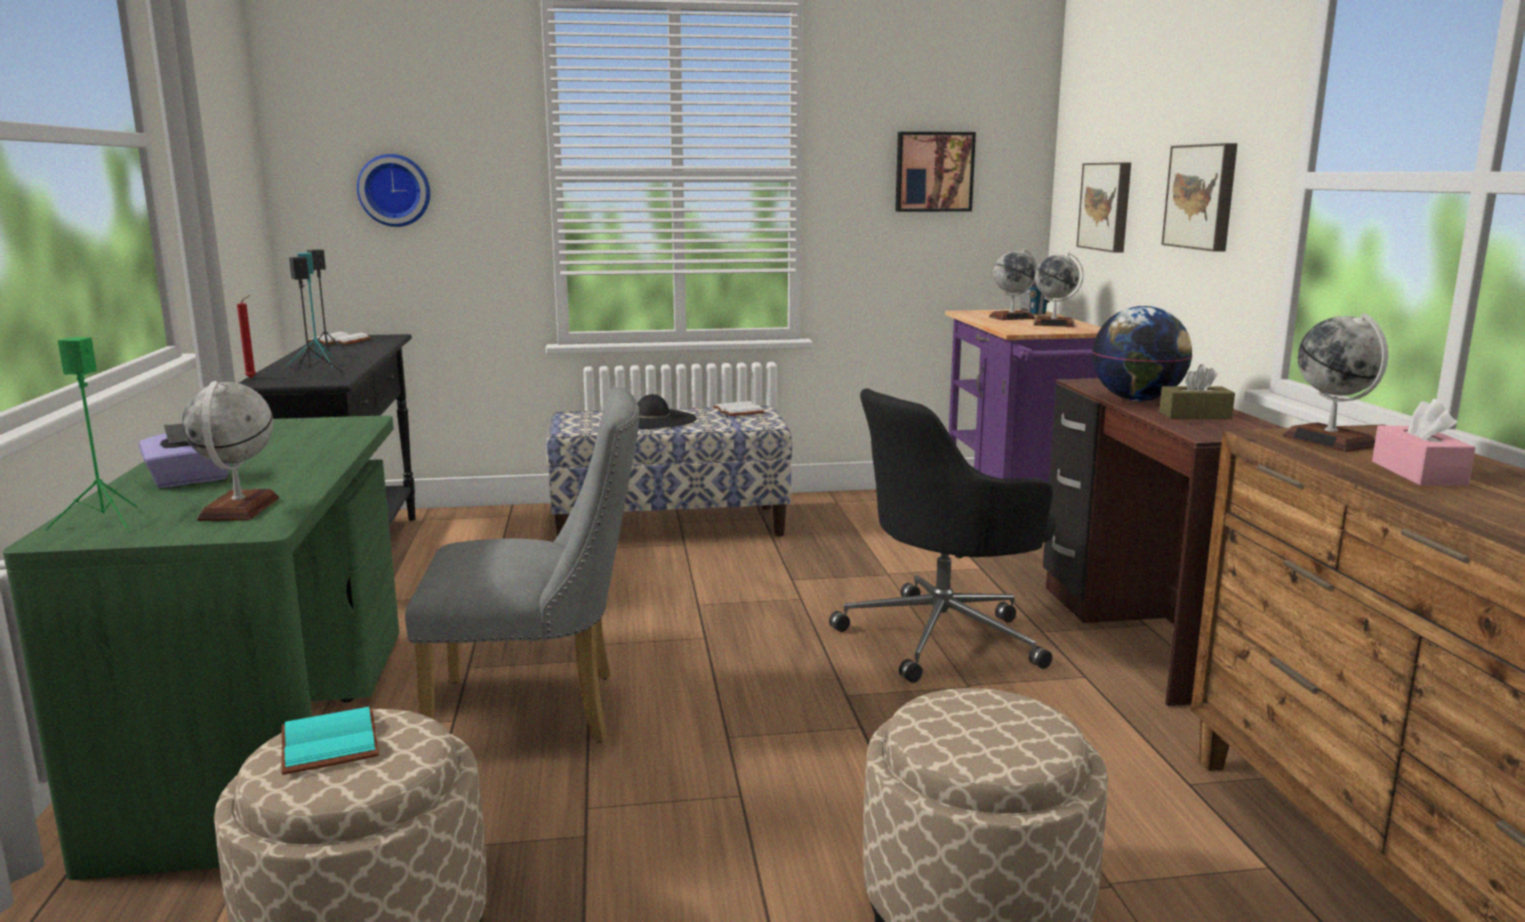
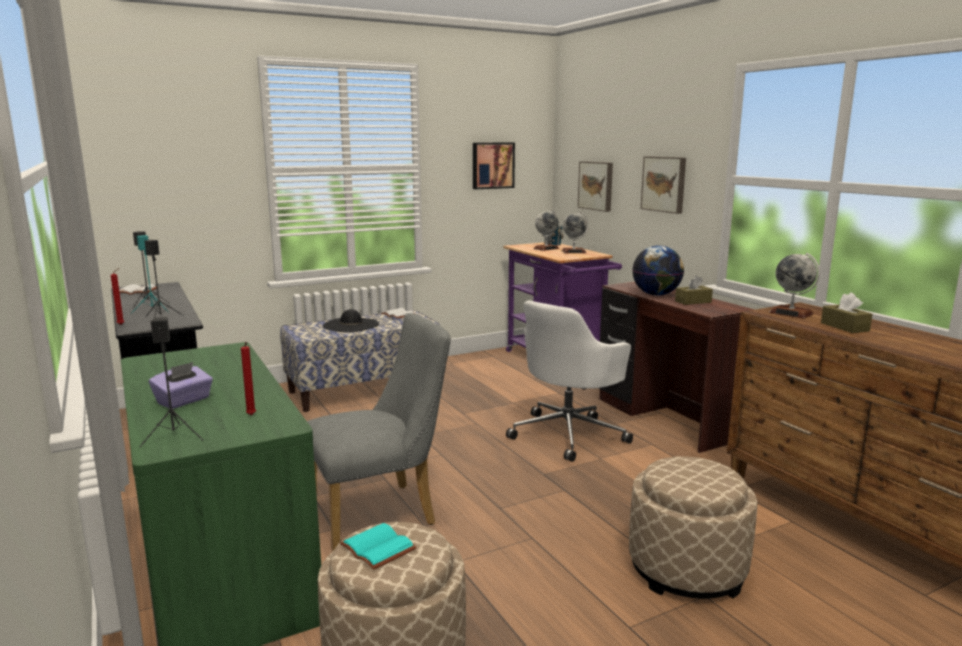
camera: 20 degrees left, 0 degrees up
green speaker [45,337,139,532] -> black speaker [139,317,203,447]
globe [182,381,279,521] -> red candle [241,342,256,415]
wall clock [357,154,430,227] -> none
black office chair [829,389,1056,683] -> white office chair [506,300,633,462]
pink tissue box [1372,399,1476,486] -> brown tissue box [821,293,872,333]

